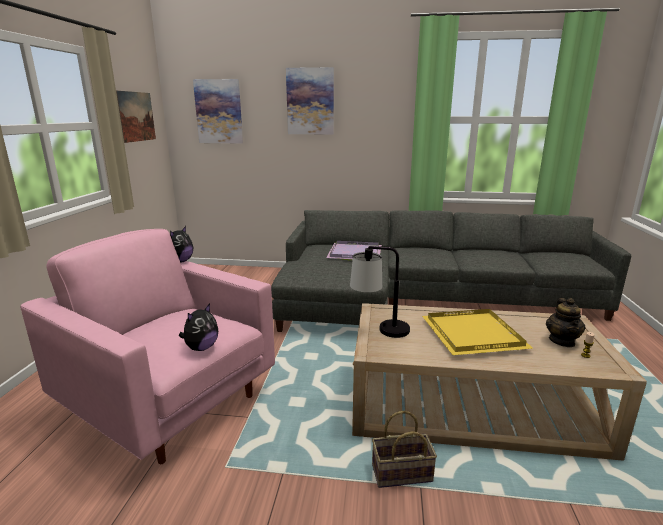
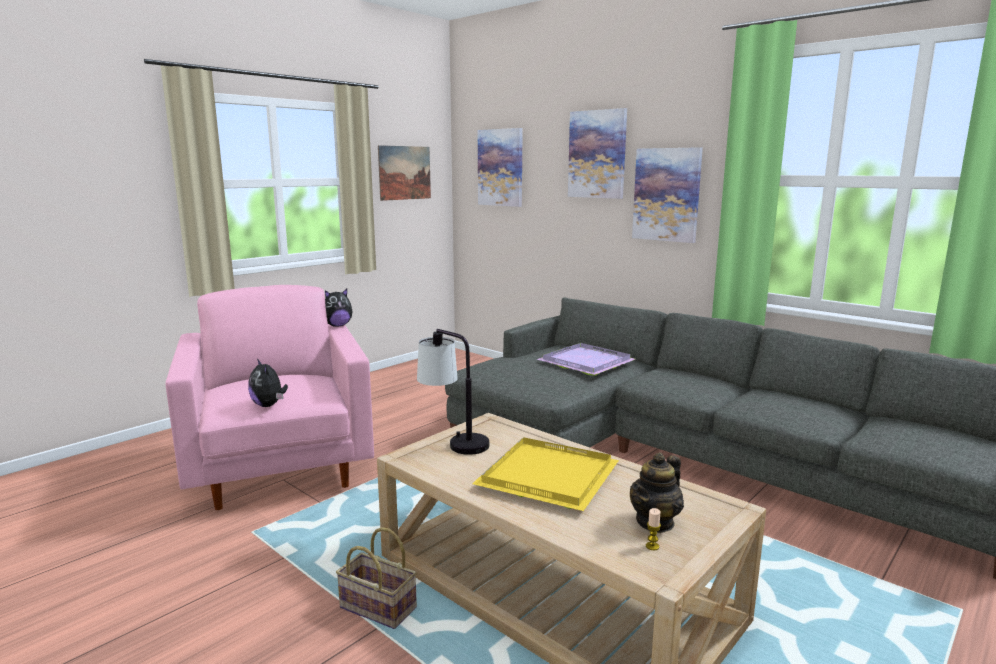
camera: 35 degrees right, 5 degrees down
plush toy [179,304,218,351] -> plush toy turned 75 degrees clockwise [248,359,288,407]
none -> picture [632,147,703,243]

